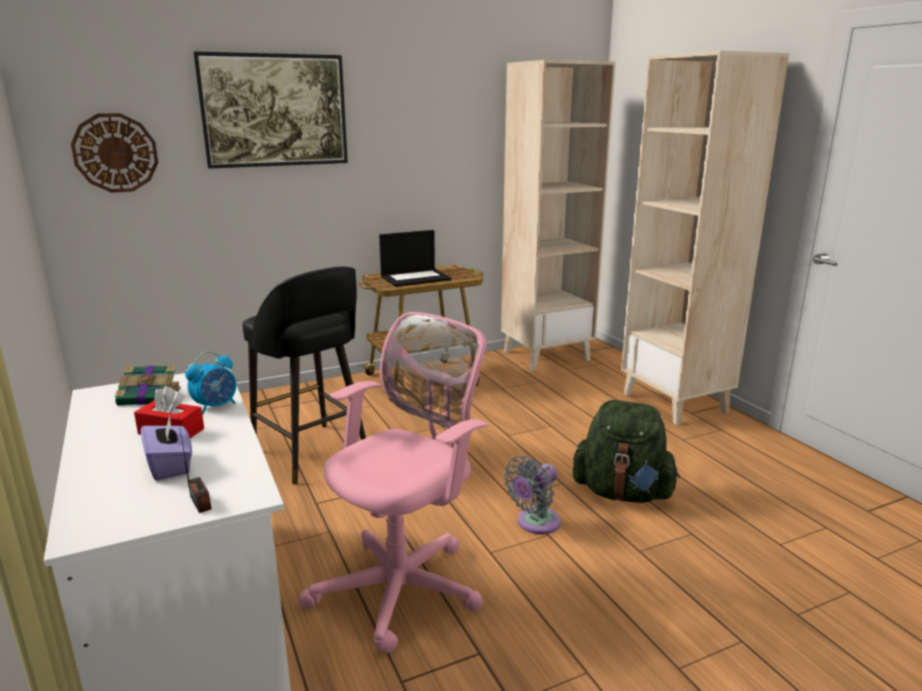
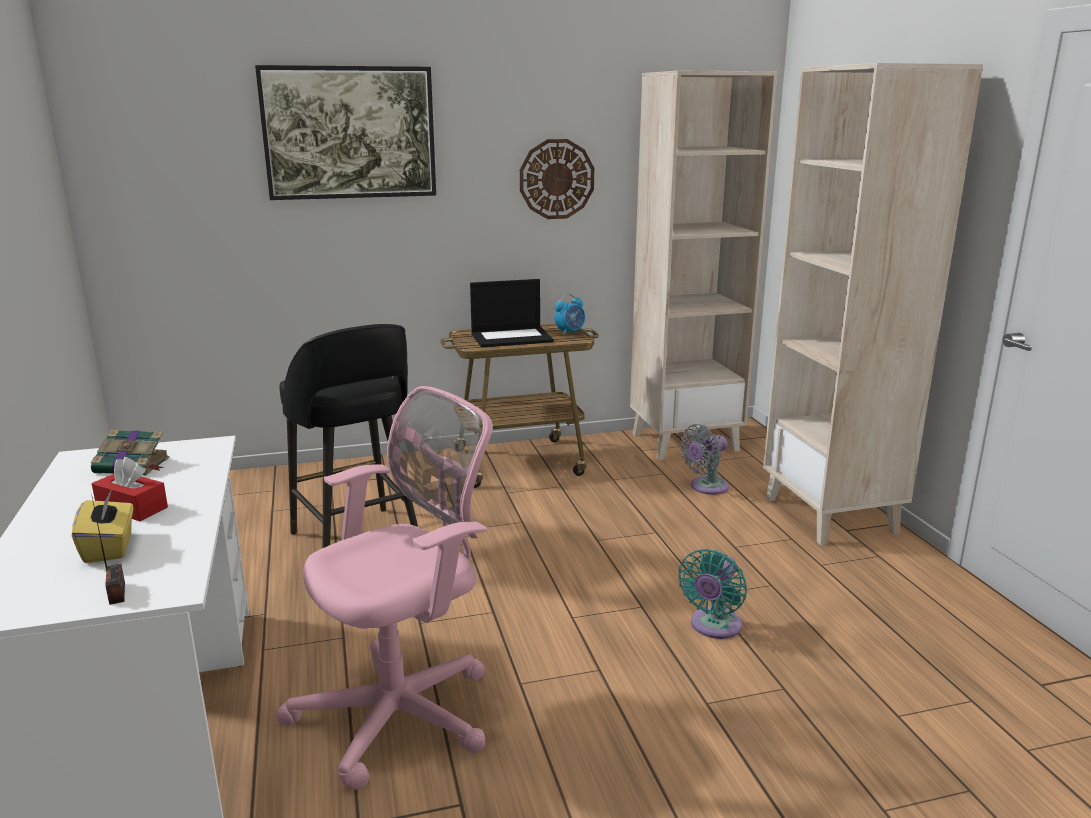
camera: 10 degrees right, 0 degrees up
wall clock [71,113,158,193] -> wall clock moved to [520,139,594,219]
purple tissue box [141,415,192,481] -> yellow tissue box [72,489,133,563]
alarm clock [185,352,236,415] -> alarm clock moved to [554,294,585,336]
grey fan [504,456,561,534] -> grey fan moved to [680,424,729,495]
green backpack [573,400,680,503] -> turquoise fan [678,549,747,639]

